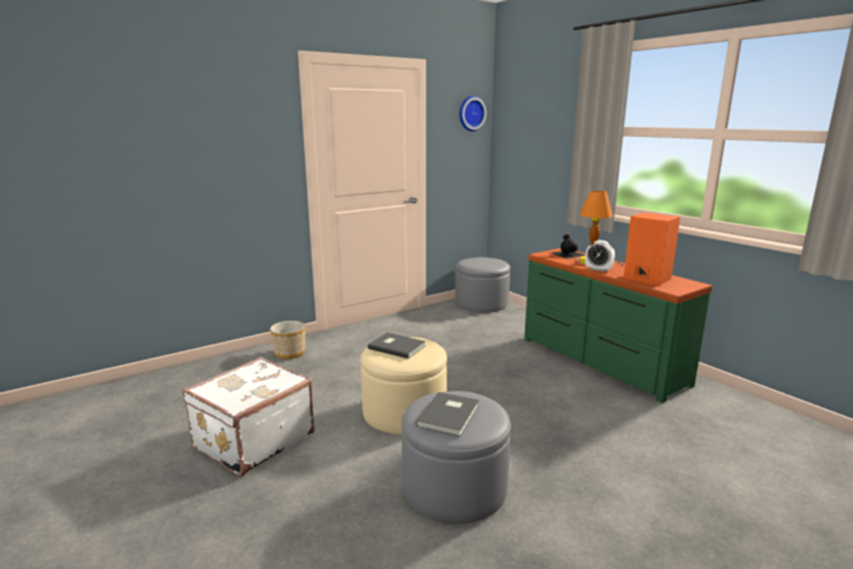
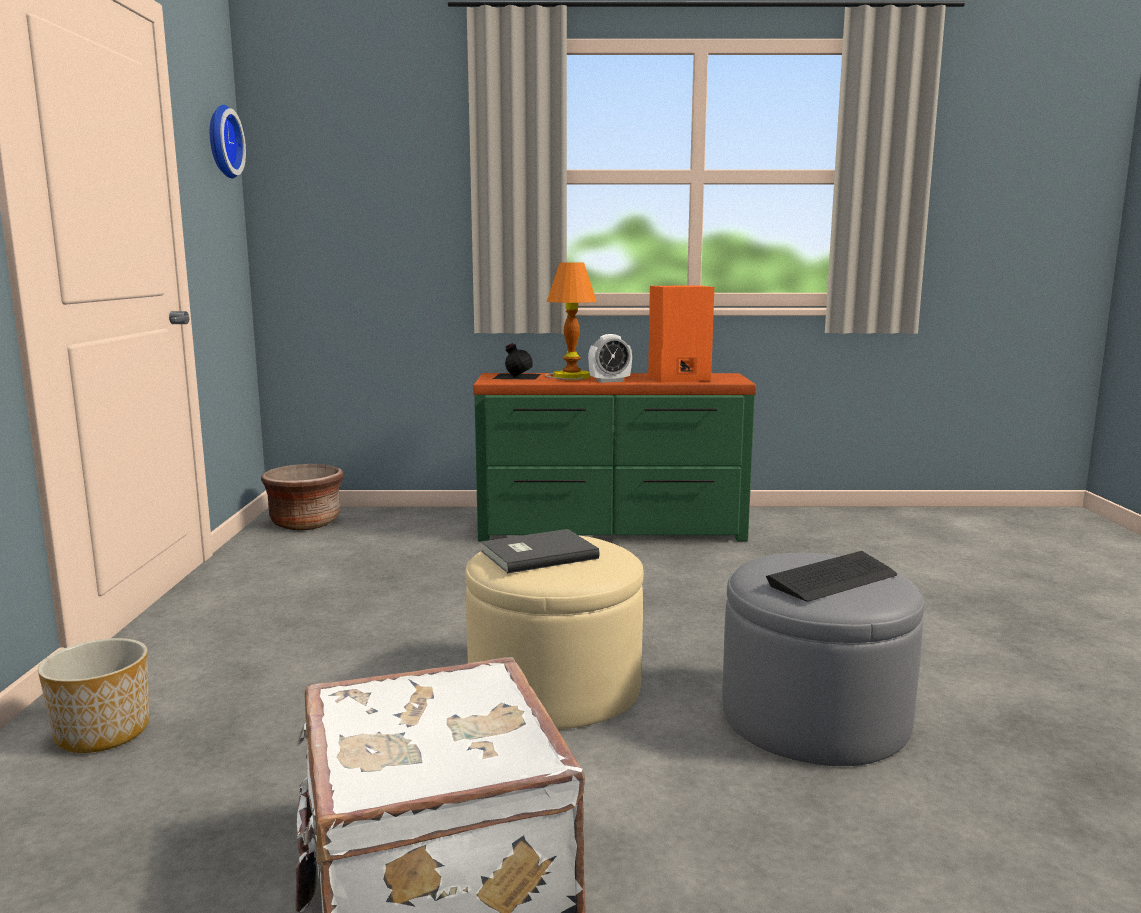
camera: 55 degrees left, 5 degrees down
grey book [416,392,479,436] -> keyboard [766,551,897,602]
grey ottoman [455,257,510,313] -> brown planter [261,464,344,530]

